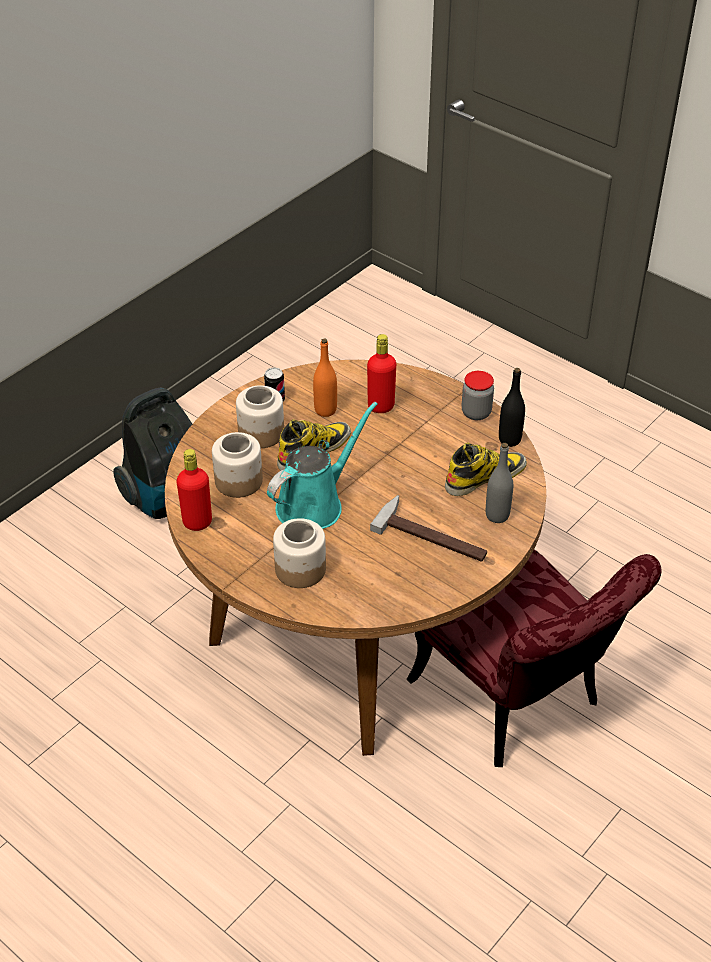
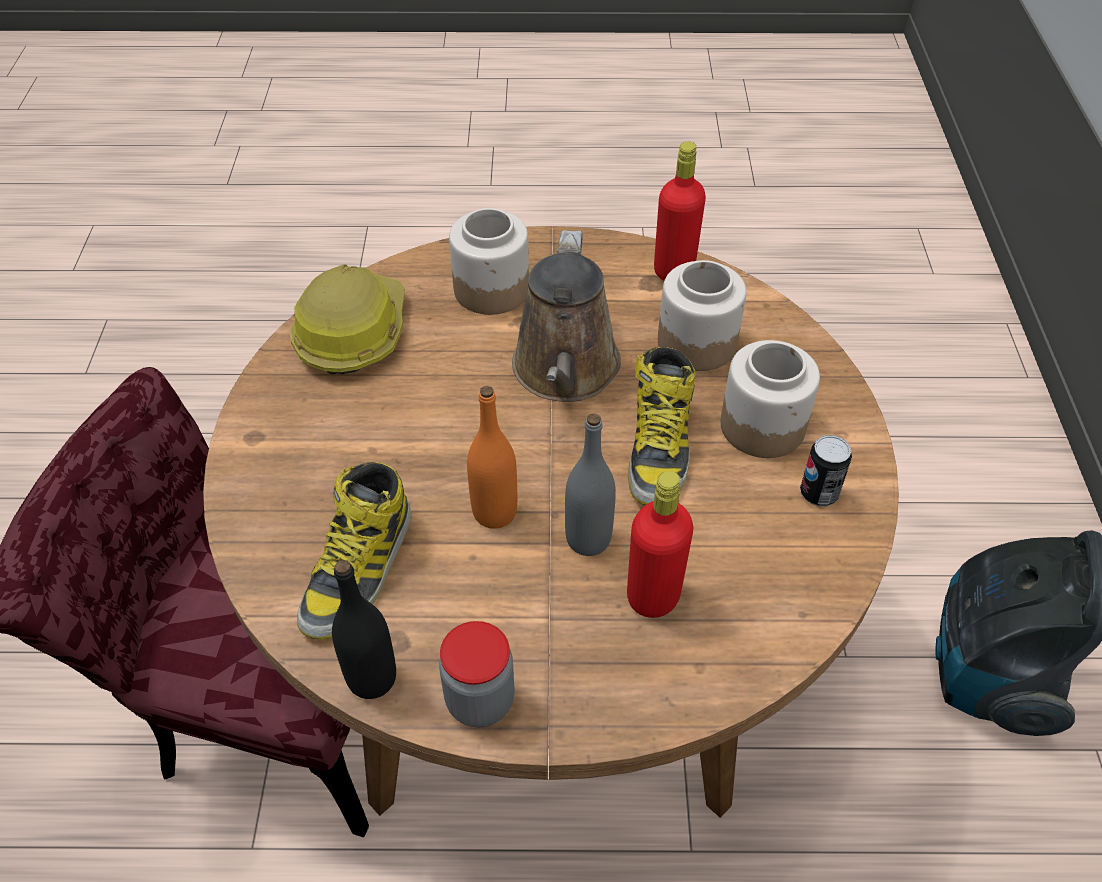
camera: 140 degrees right, 5 degrees up
turquoise watering can [267,402,378,529] -> brown watering can [512,230,621,402]
orange bottle [313,339,337,417] -> orange bottle moved to [467,386,517,529]
hammer [370,495,487,561] -> none
grey bottle [486,443,513,523] -> grey bottle moved to [565,414,616,556]
none -> hard hat [290,264,405,375]

